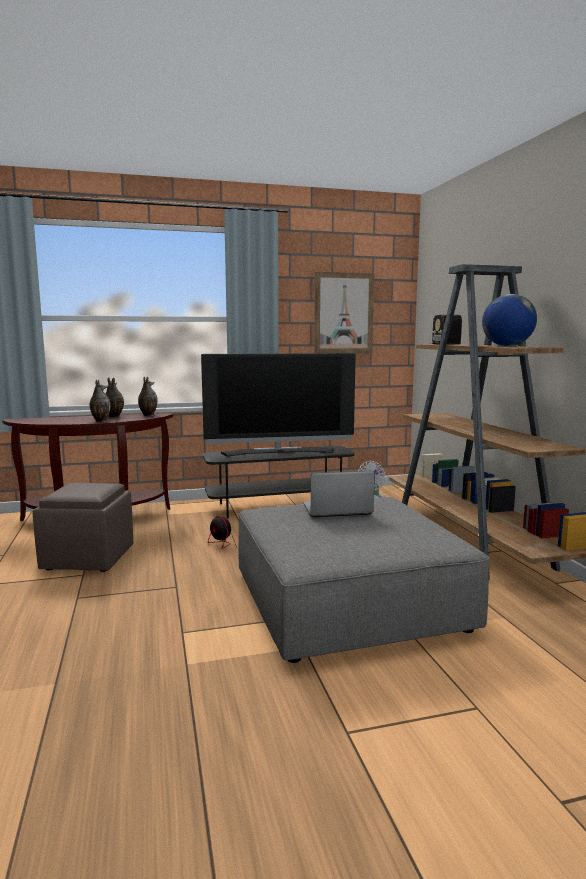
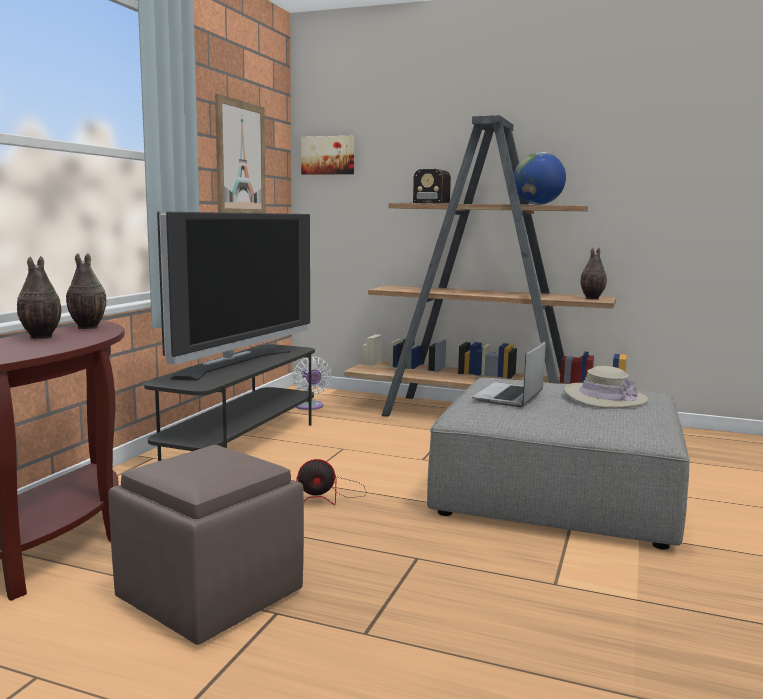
camera: 55 degrees left, 0 degrees up
vase [89,380,111,422] -> vase moved to [580,248,607,300]
none -> picture [301,136,354,175]
none -> beige hat [564,366,648,409]

